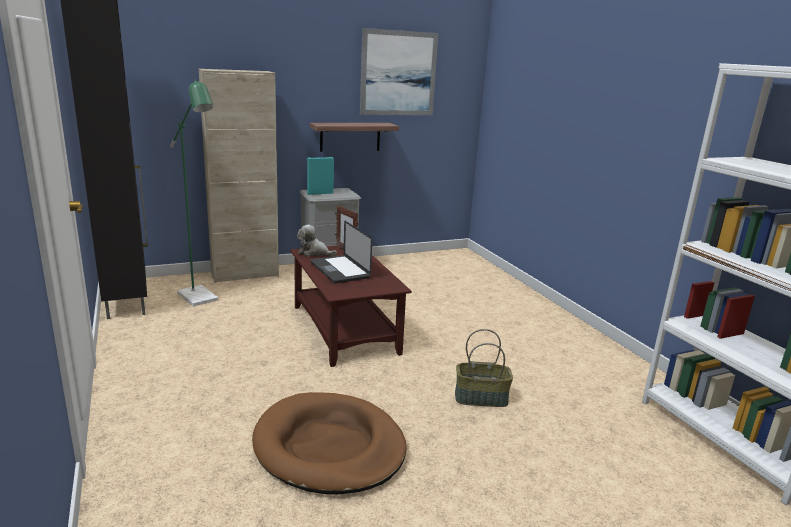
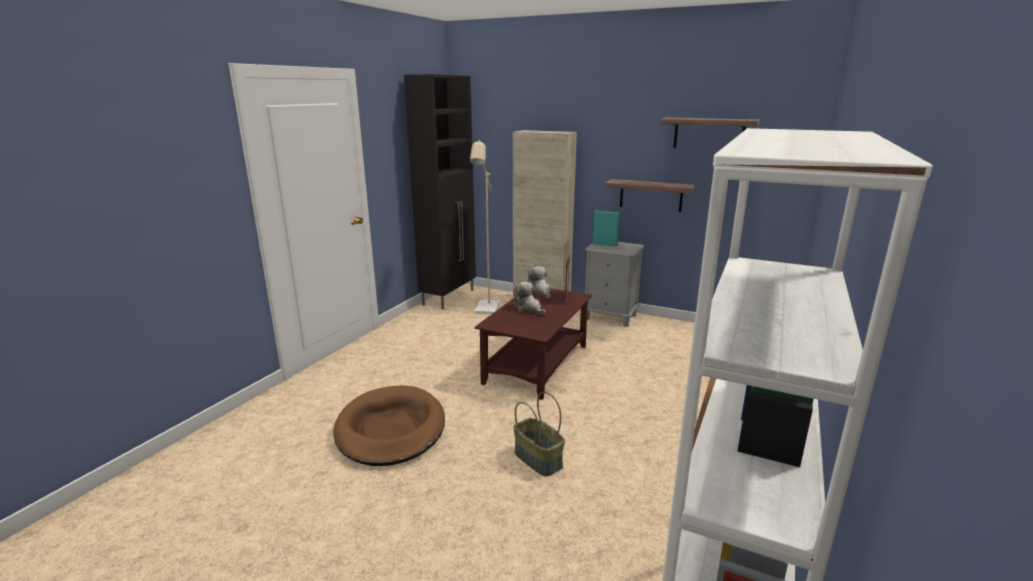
camera: 50 degrees right, 0 degrees up
green floor lamp [170,80,218,306] -> beige floor lamp [470,139,500,314]
laptop [310,221,372,284] -> plush toy [514,281,546,315]
picture [360,28,439,115] -> shelf [660,118,759,148]

